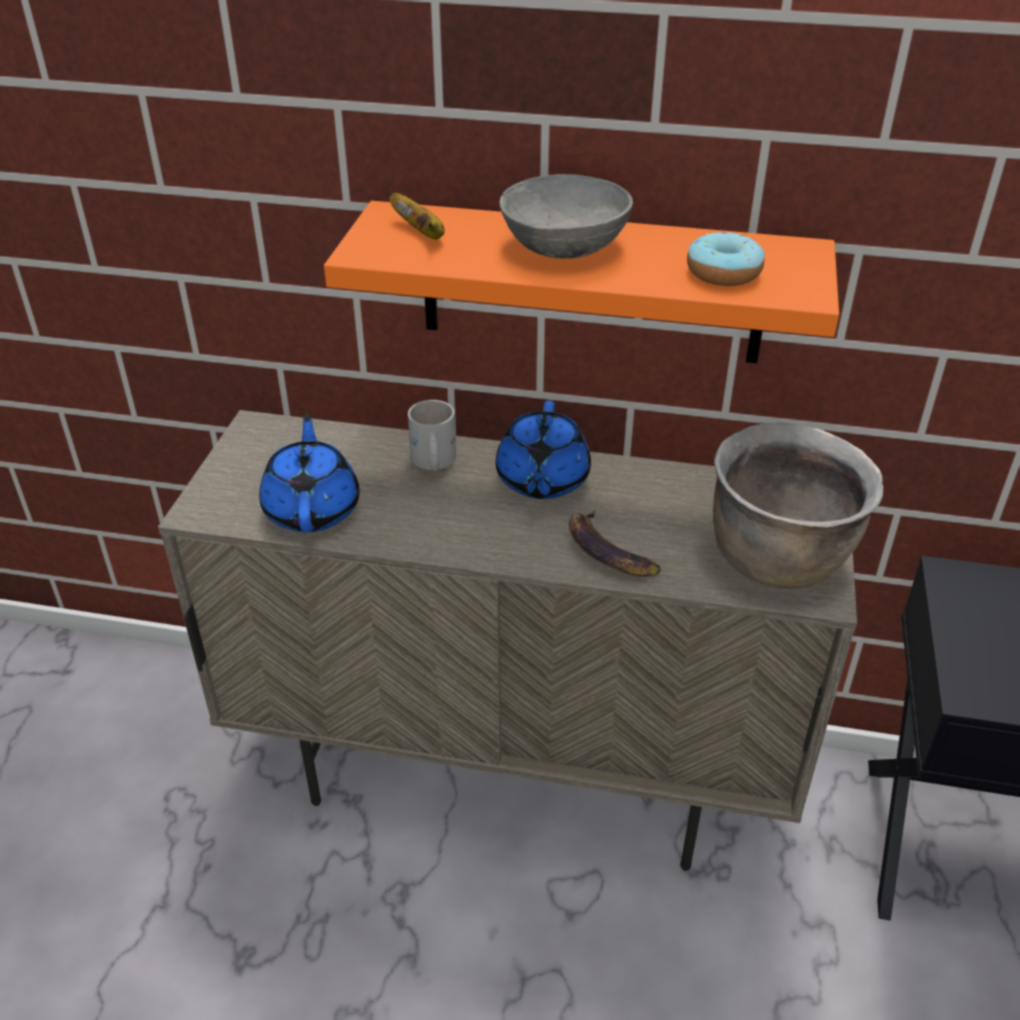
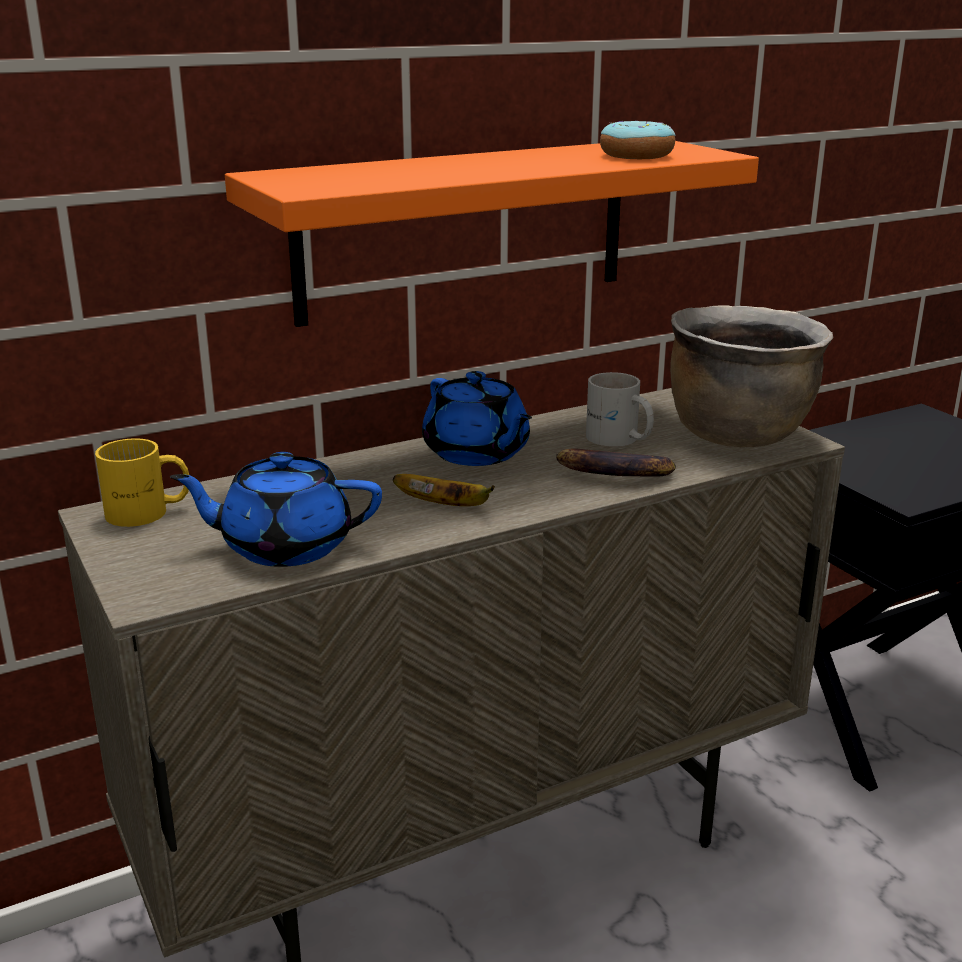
camera: 40 degrees left, 15 degrees down
blue teapot [259,414,360,533] -> blue teapot turned 45 degrees counterclockwise [170,452,382,567]
banana [389,193,445,240] -> banana moved to [393,474,495,506]
white mug [408,400,456,472] -> white mug moved to [586,372,654,447]
grey bowl [499,174,633,259] -> none
none -> yellow mug [95,438,189,527]

